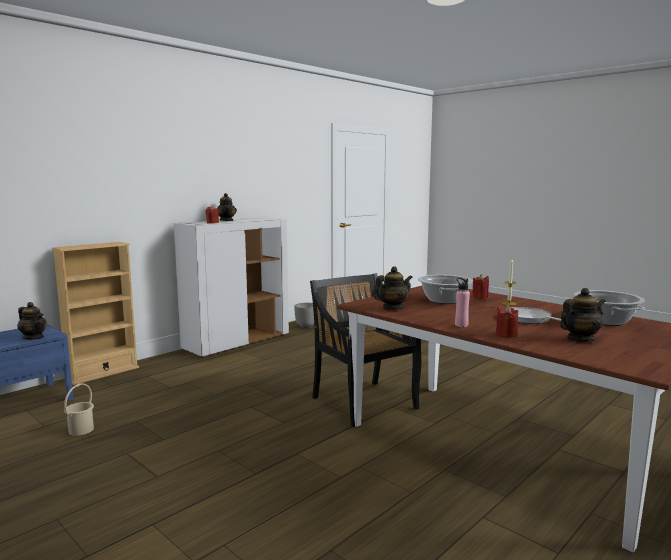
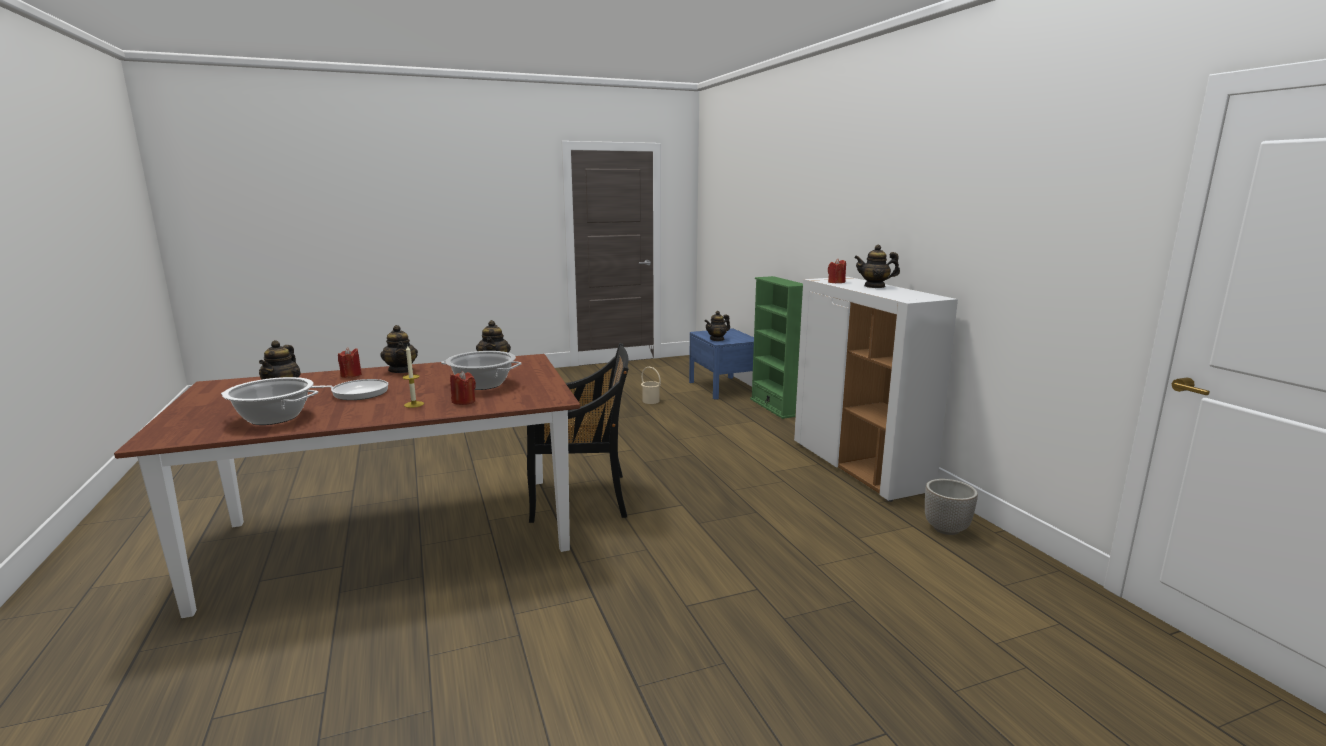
camera: 115 degrees right, 5 degrees up
beige bookcase [52,242,139,385] -> green bookcase [750,276,803,419]
pink bottle [455,278,470,327] -> teapot [380,325,418,373]

